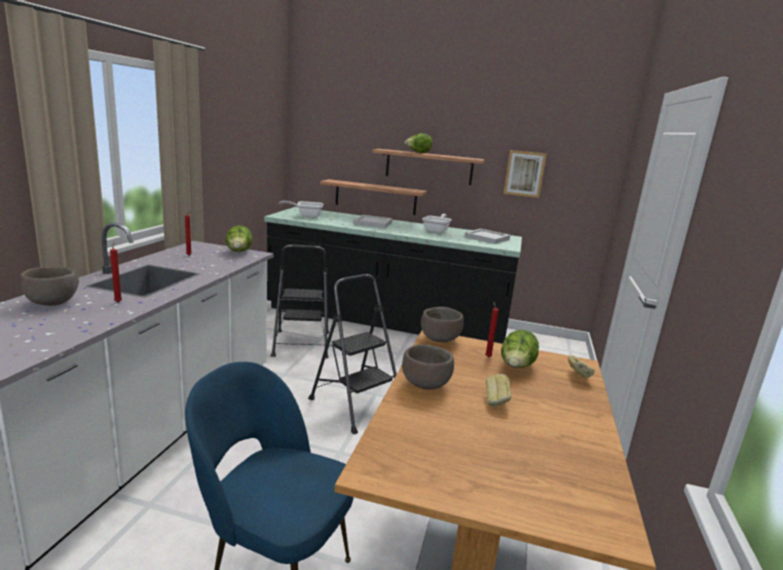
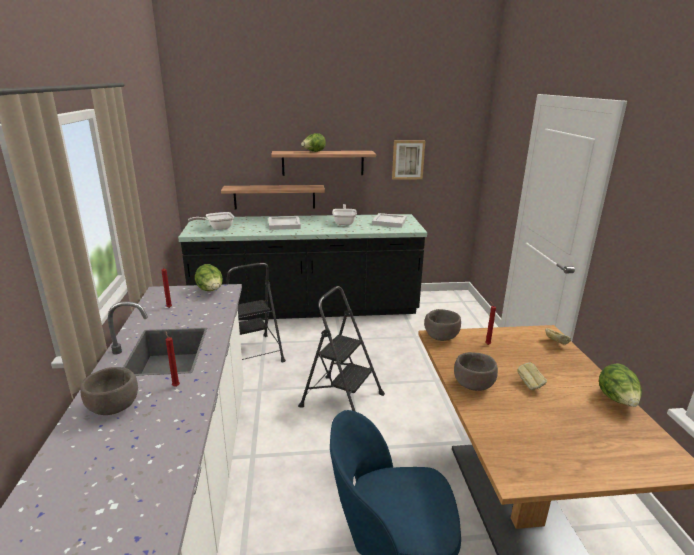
camera: 20 degrees left, 5 degrees up
lettuce [501,330,539,368] -> lettuce moved to [599,363,642,407]

